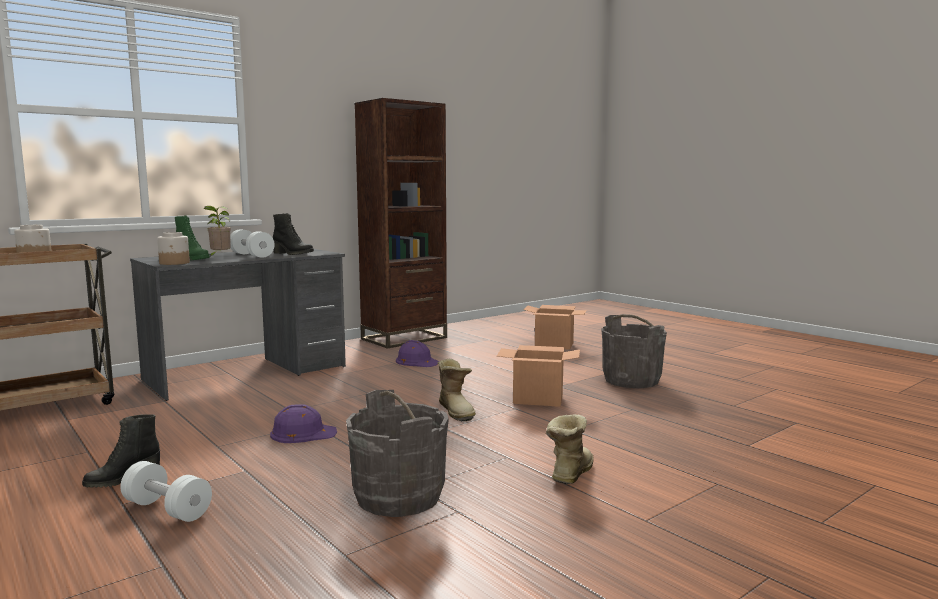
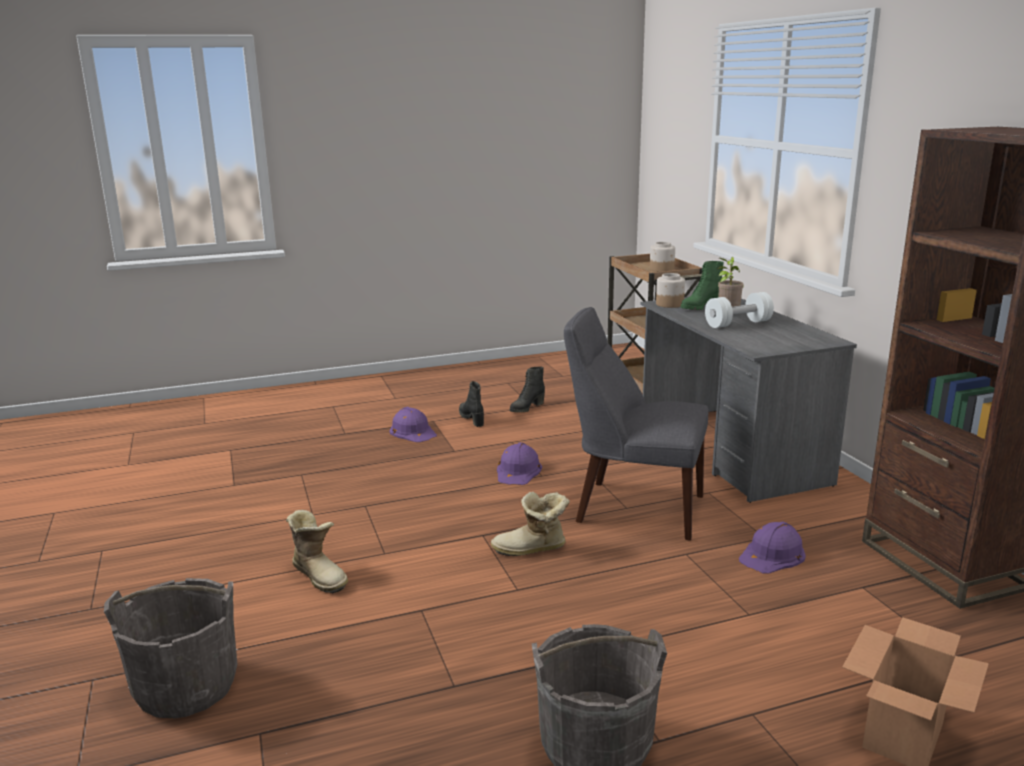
camera: 110 degrees right, 10 degrees up
white dumbbell [120,461,212,522] -> purple hard hat [390,407,437,442]
black boot [273,213,314,255] -> black boot moved to [510,367,545,413]
grey bucket [346,390,449,517] -> grey bucket moved to [104,578,238,718]
cardboard box [497,345,580,407] -> none
none -> grey chair [564,307,709,540]

